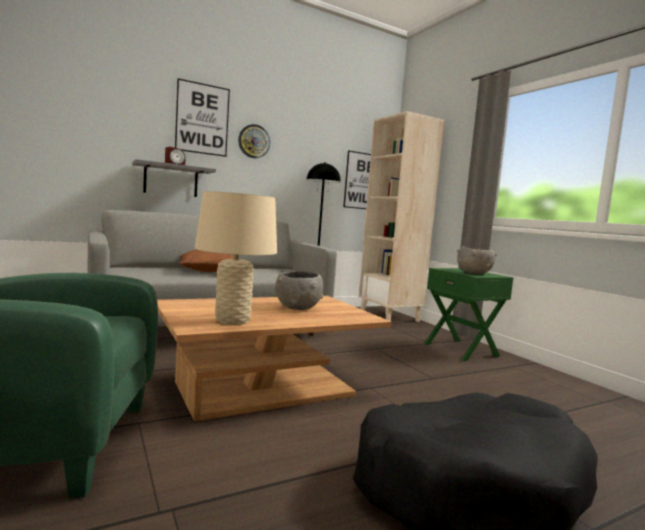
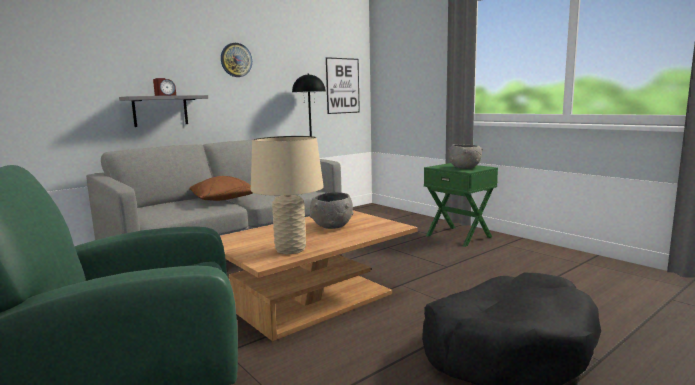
camera: 10 degrees left, 5 degrees up
picture [175,78,230,157] -> none
beige bookcase [359,111,444,322] -> none

